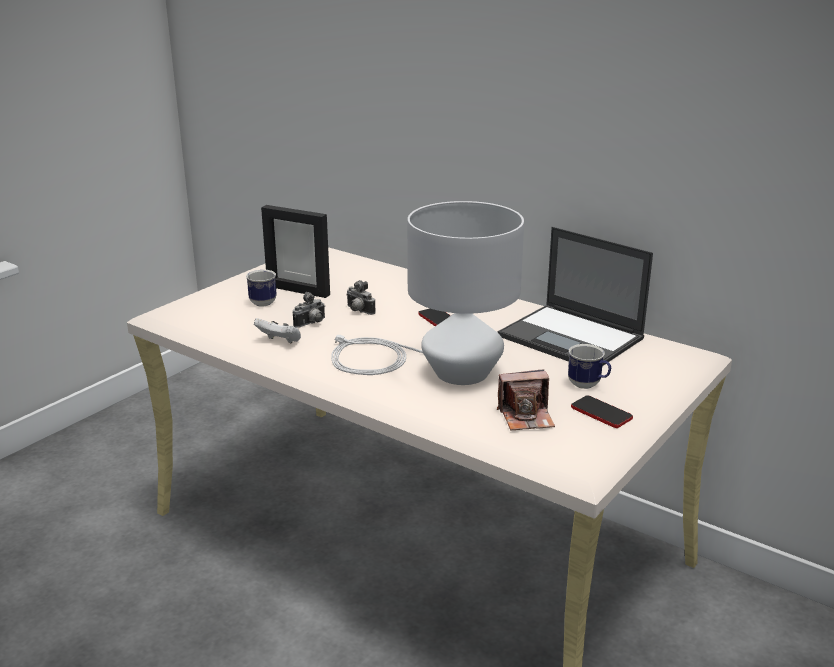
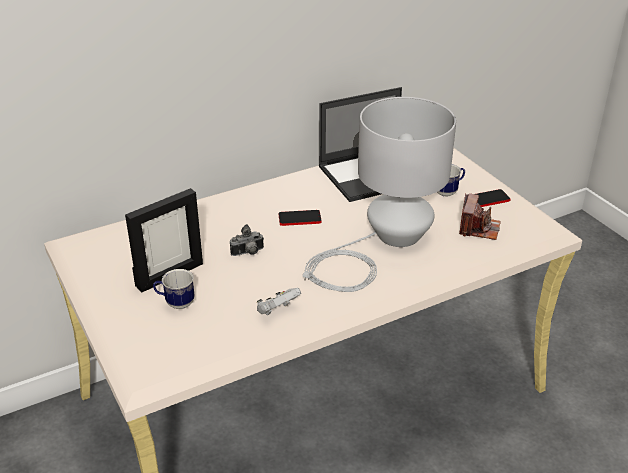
camera: 65 degrees left, 10 degrees up
camera [293,292,325,328] -> none

